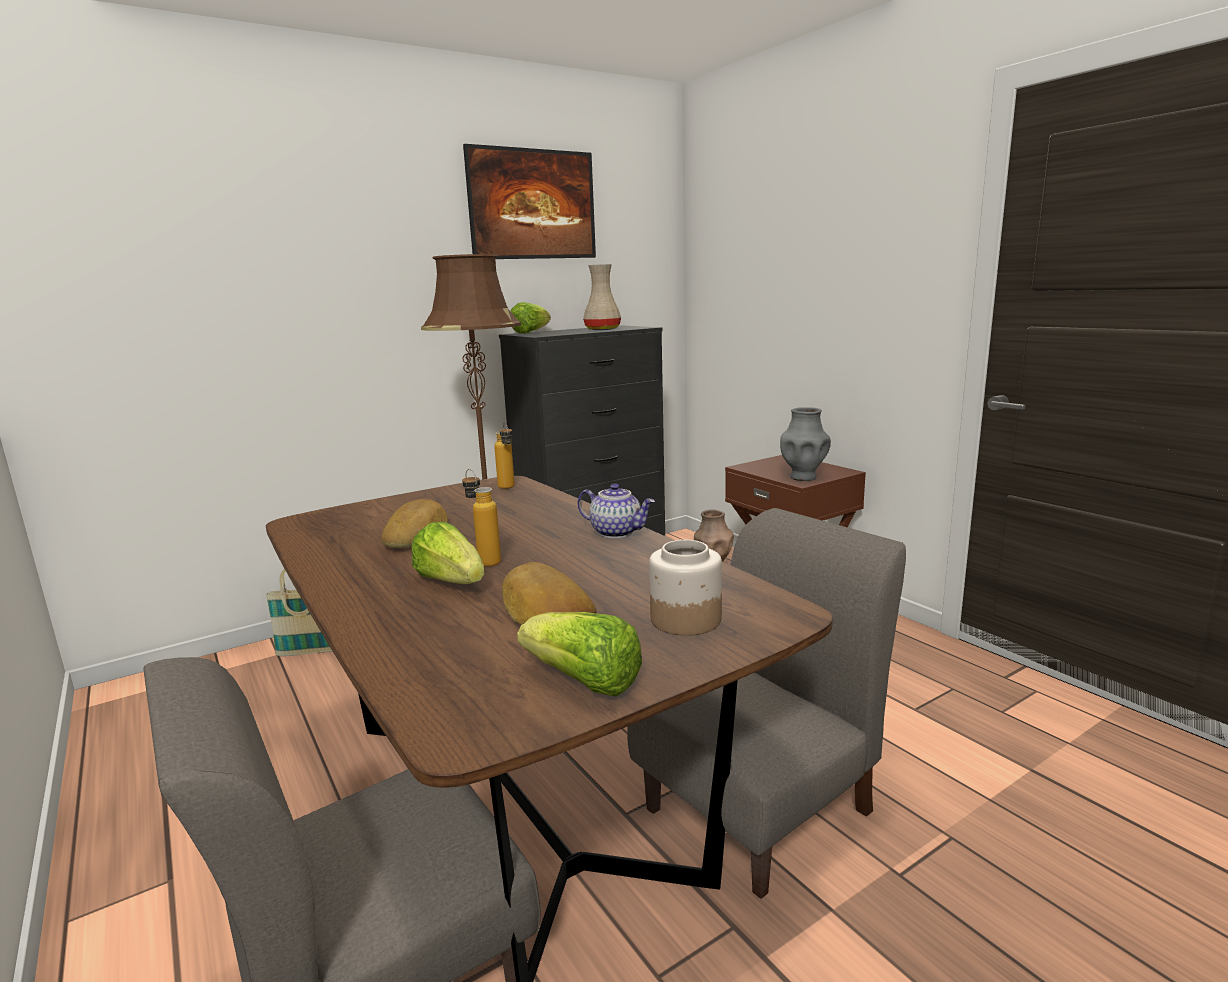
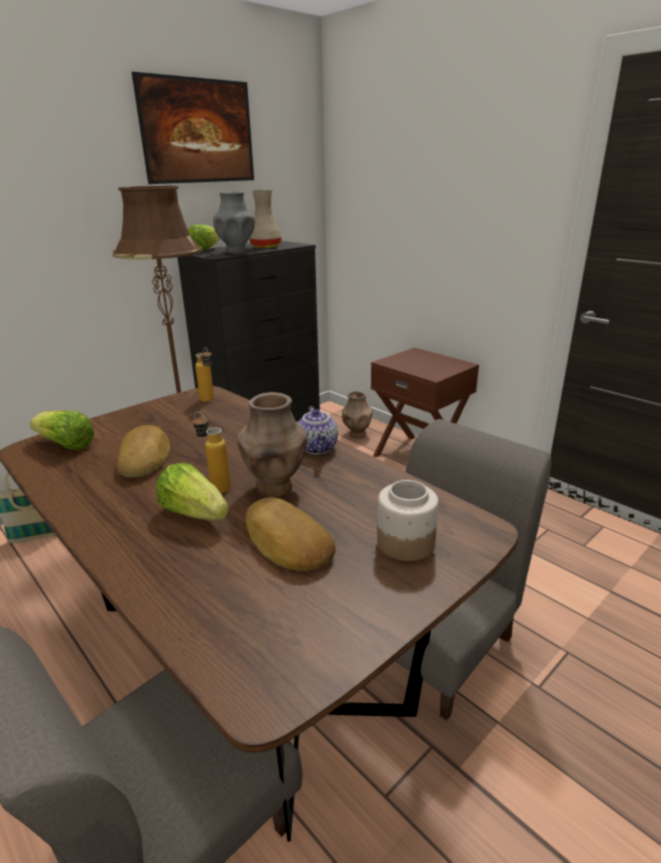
camera: 10 degrees left, 10 degrees up
lettuce [517,612,642,697] -> lettuce moved to [30,410,95,450]
teapot [577,483,655,538] -> teapot turned 60 degrees clockwise [298,406,338,454]
grey vase [780,407,831,481] -> grey vase moved to [213,192,255,254]
none -> brown vase [237,392,307,497]

